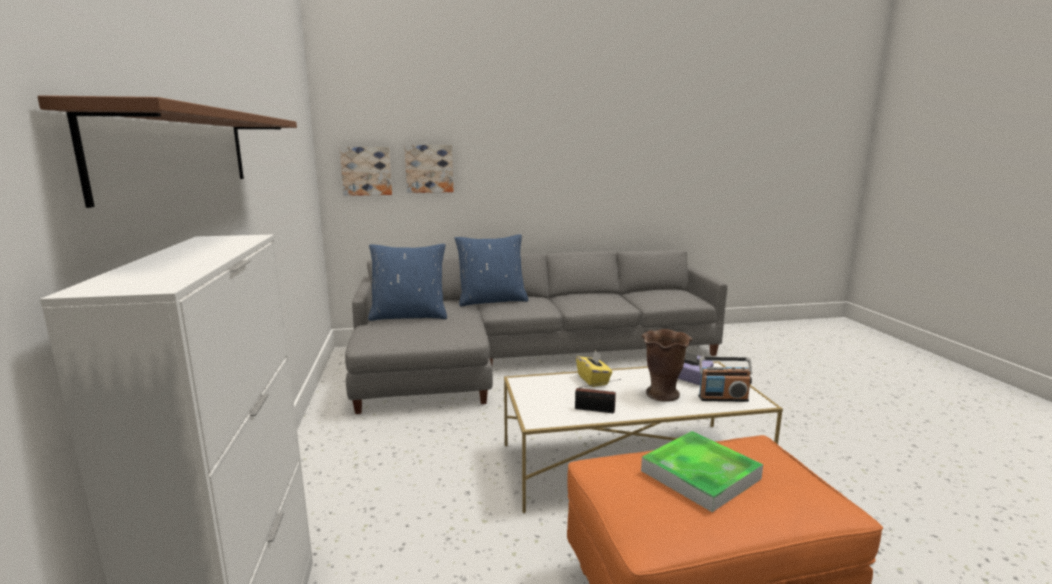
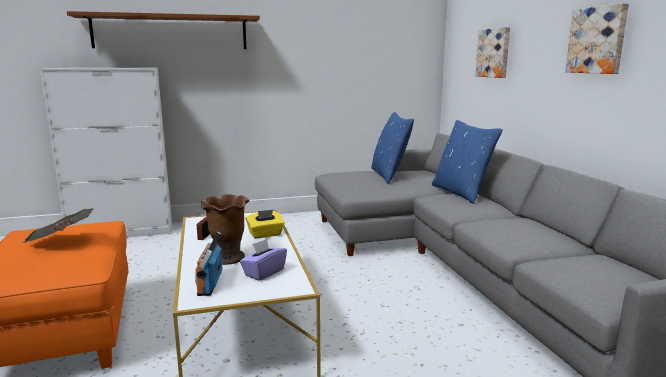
camera: 85 degrees right, 0 degrees up
picture [340,147,392,196] -> picture moved to [565,3,629,74]
tray [641,431,763,512] -> newspaper [23,208,93,243]

